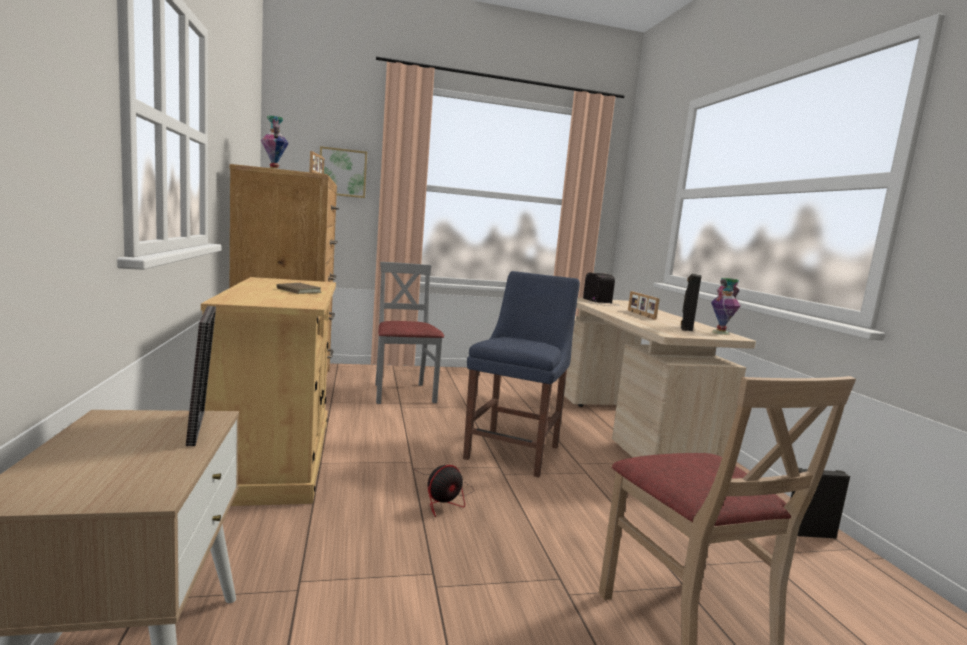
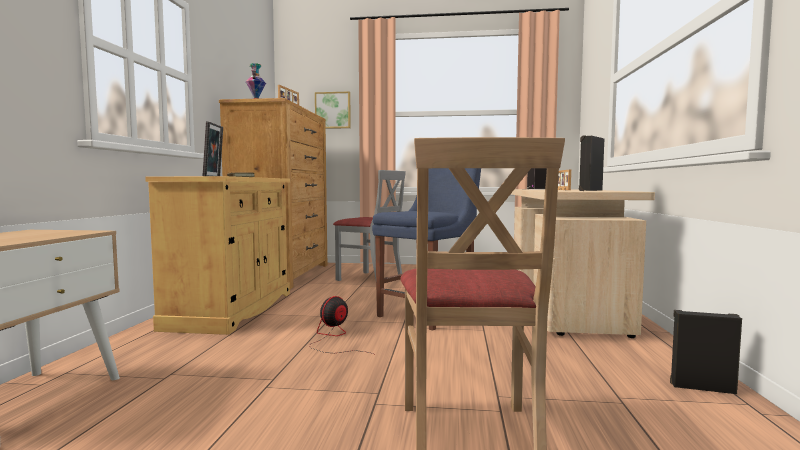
camera: 20 degrees right, 5 degrees down
picture frame [186,306,216,446] -> picture frame moved to [203,122,223,176]
grey chair [375,262,444,404] -> grey chair turned 120 degrees clockwise [333,170,406,281]
fan [414,465,474,517] -> fan turned 150 degrees clockwise [309,296,373,354]
vase [711,278,741,335] -> none

